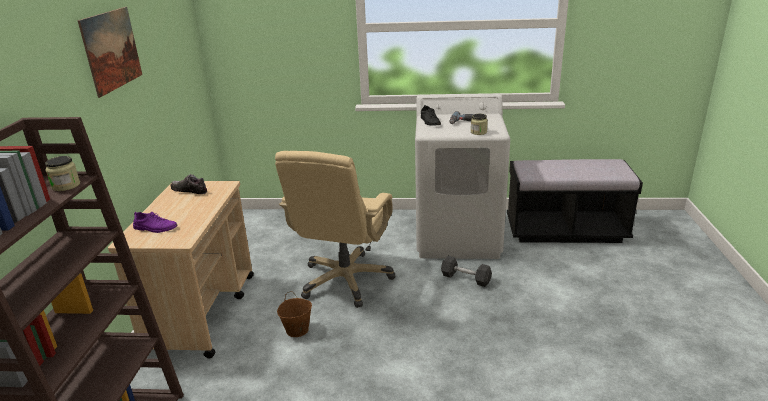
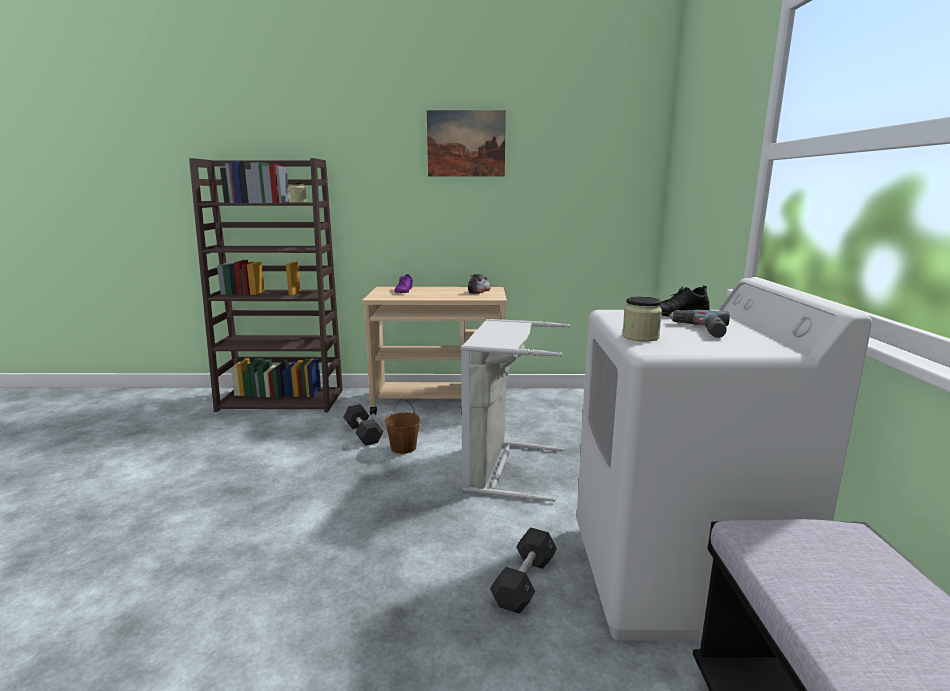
camera: 85 degrees right, 10 degrees down
beige office chair [275,151,395,308] -> grey laundry basket [461,319,570,502]
none -> grey dumbbell [343,404,383,446]

